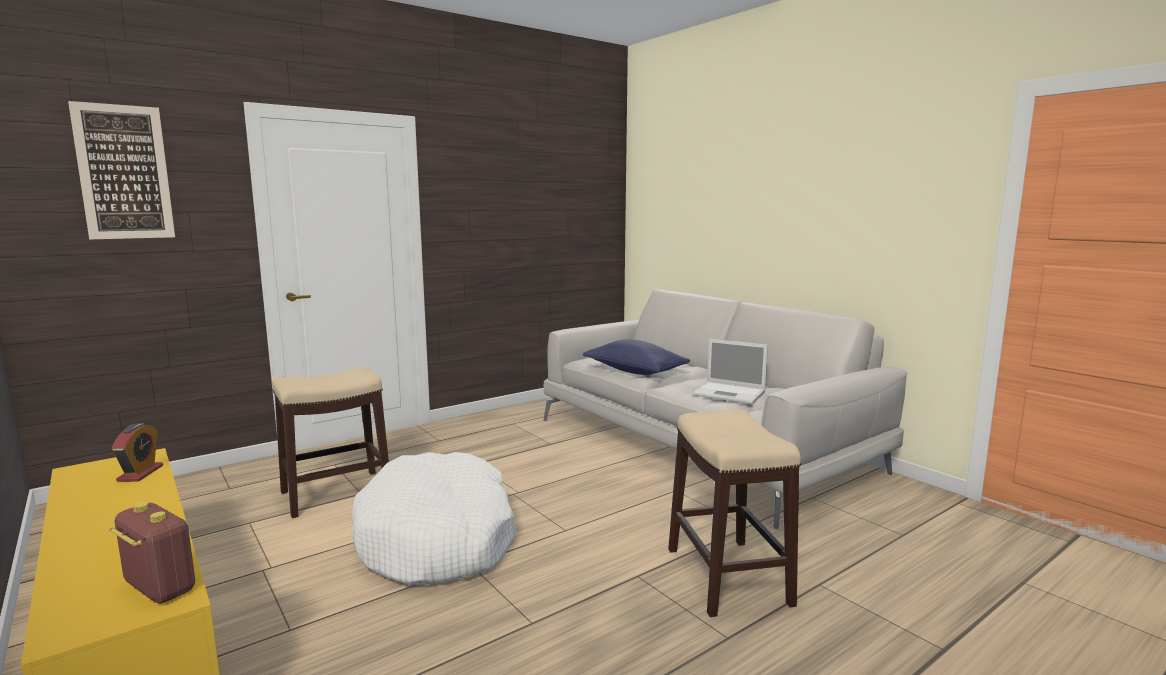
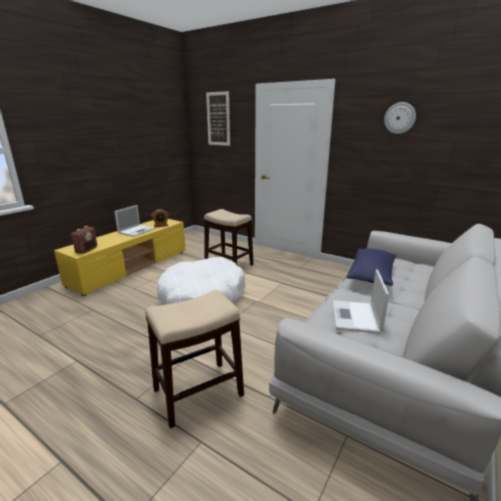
camera: 70 degrees right, 10 degrees up
none -> laptop [114,205,155,237]
none -> wall clock [384,102,416,134]

